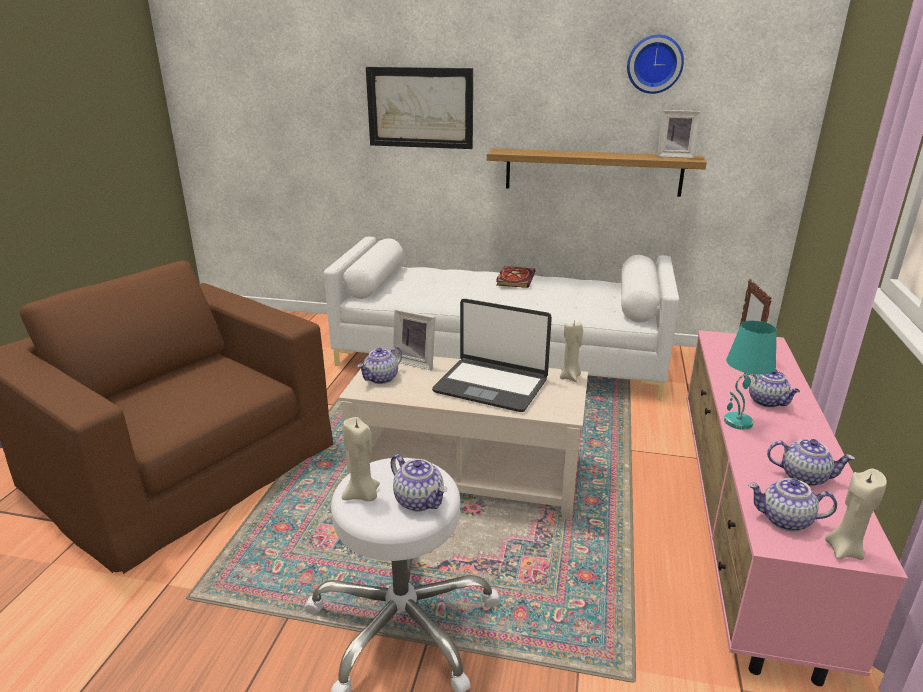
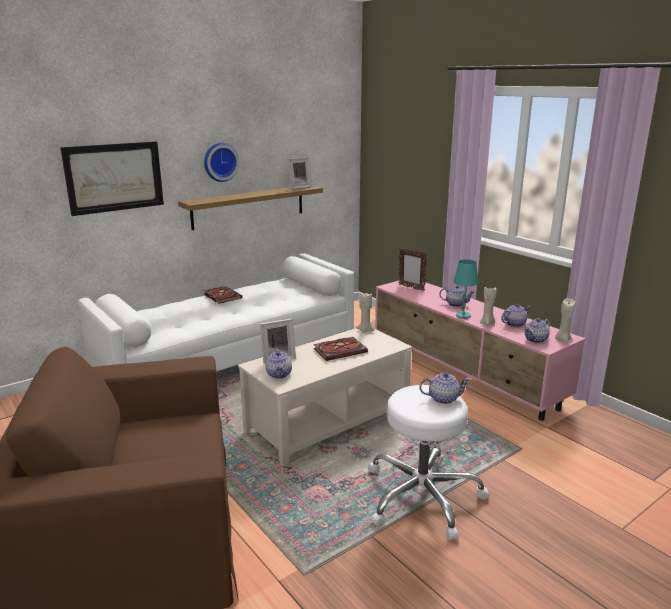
camera: 50 degrees left, 5 degrees down
beige candle [342,417,380,502] -> beige candle moved to [480,287,496,326]
laptop [432,299,552,412] -> book [313,337,368,361]
wall clock [627,35,684,94] -> wall clock moved to [204,143,239,182]

